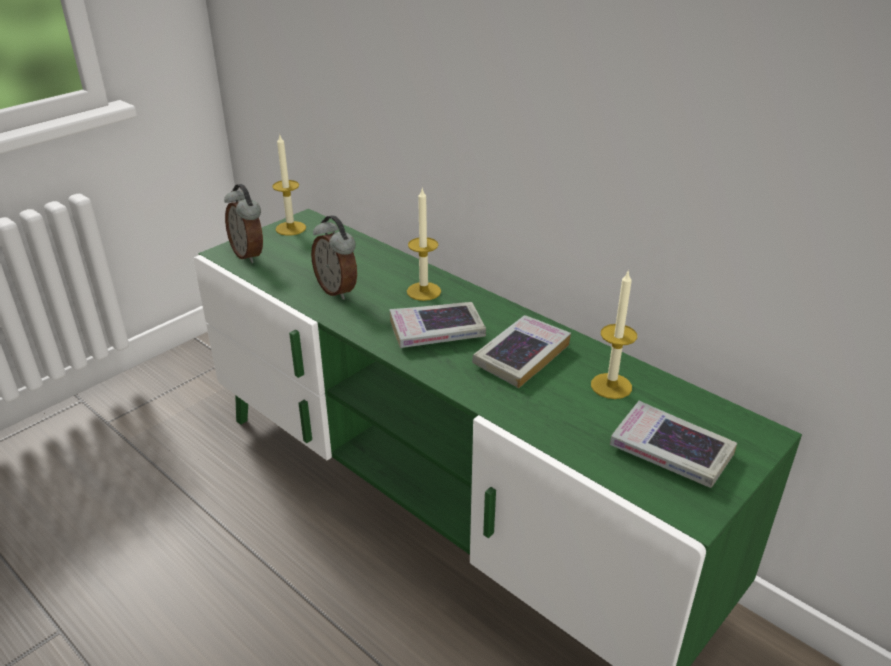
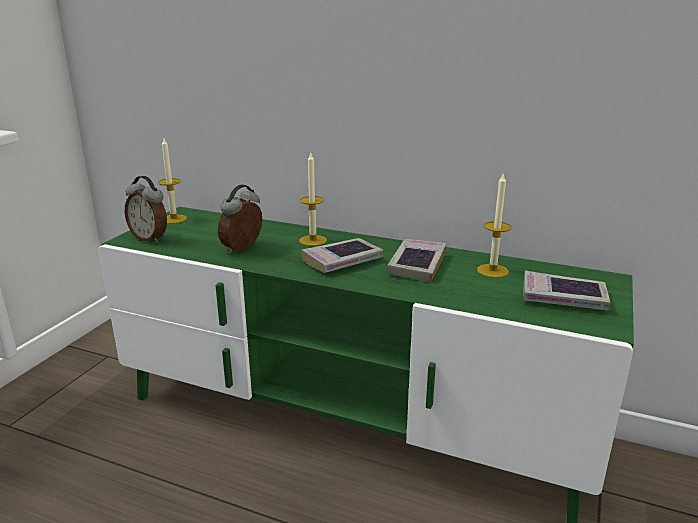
camera: 20 degrees left, 10 degrees down
alarm clock [311,215,357,300] -> alarm clock turned 90 degrees clockwise [218,184,262,253]

